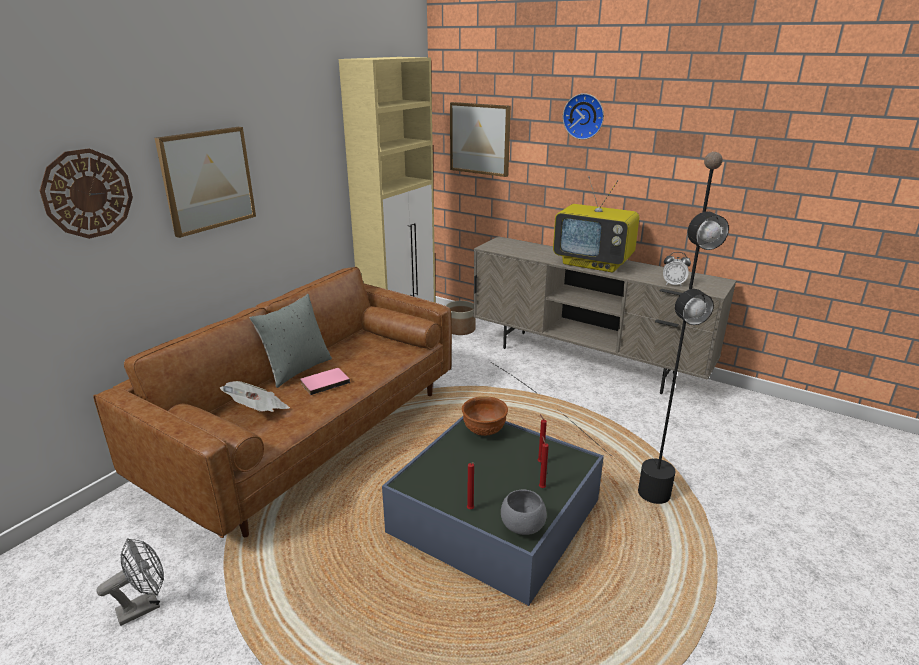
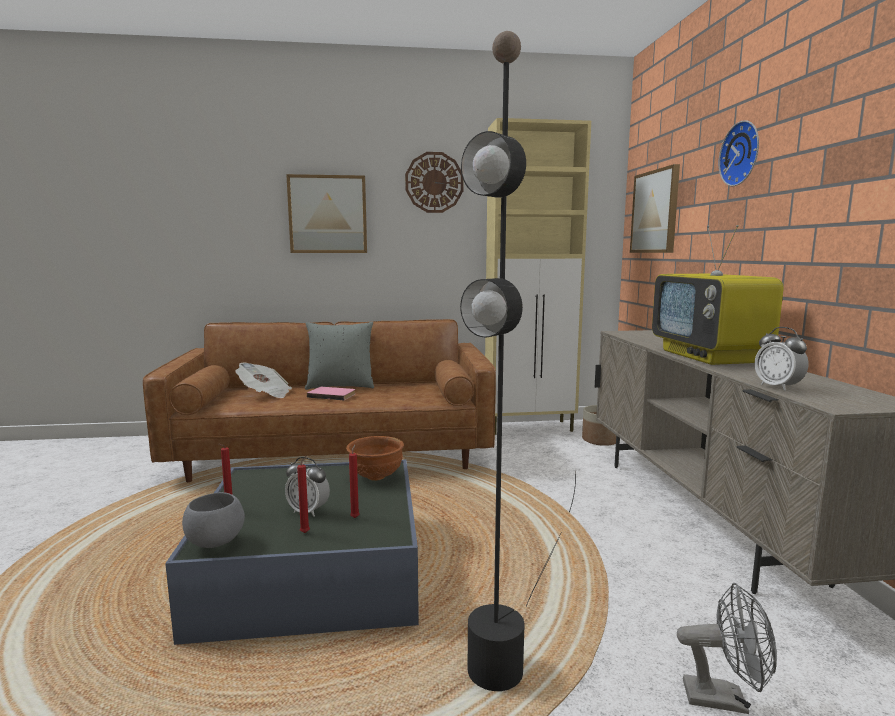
camera: 50 degrees right, 15 degrees down
wall clock [40,148,133,239] -> wall clock moved to [405,152,464,213]
grey fan [97,538,164,626] -> grey fan moved to [677,583,777,714]
none -> alarm clock [285,457,330,517]

